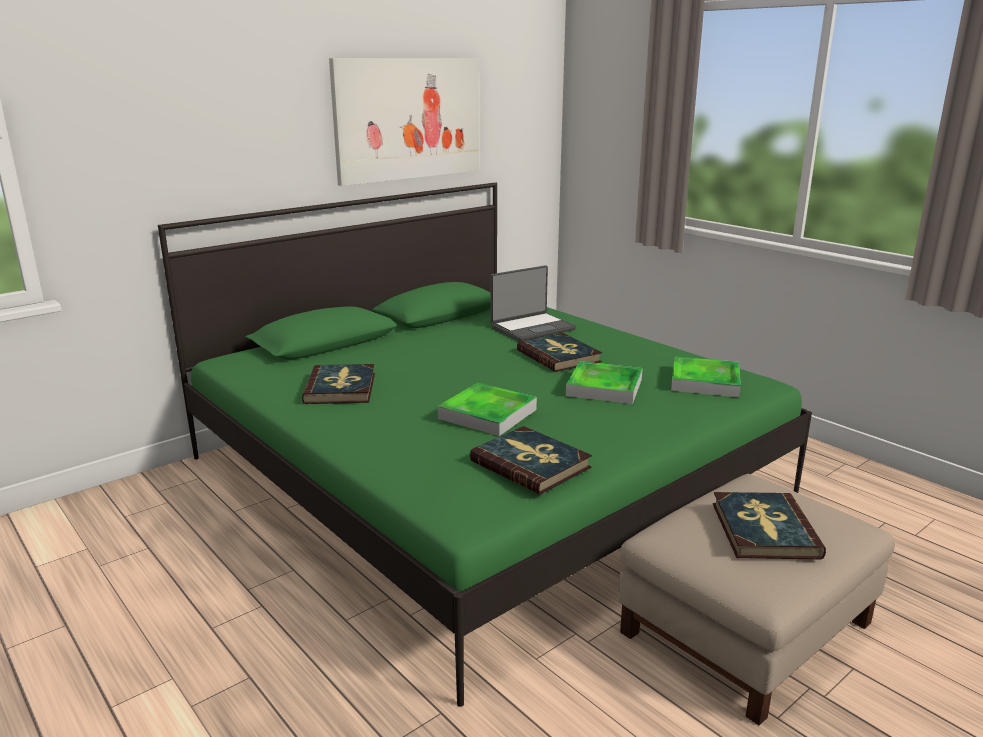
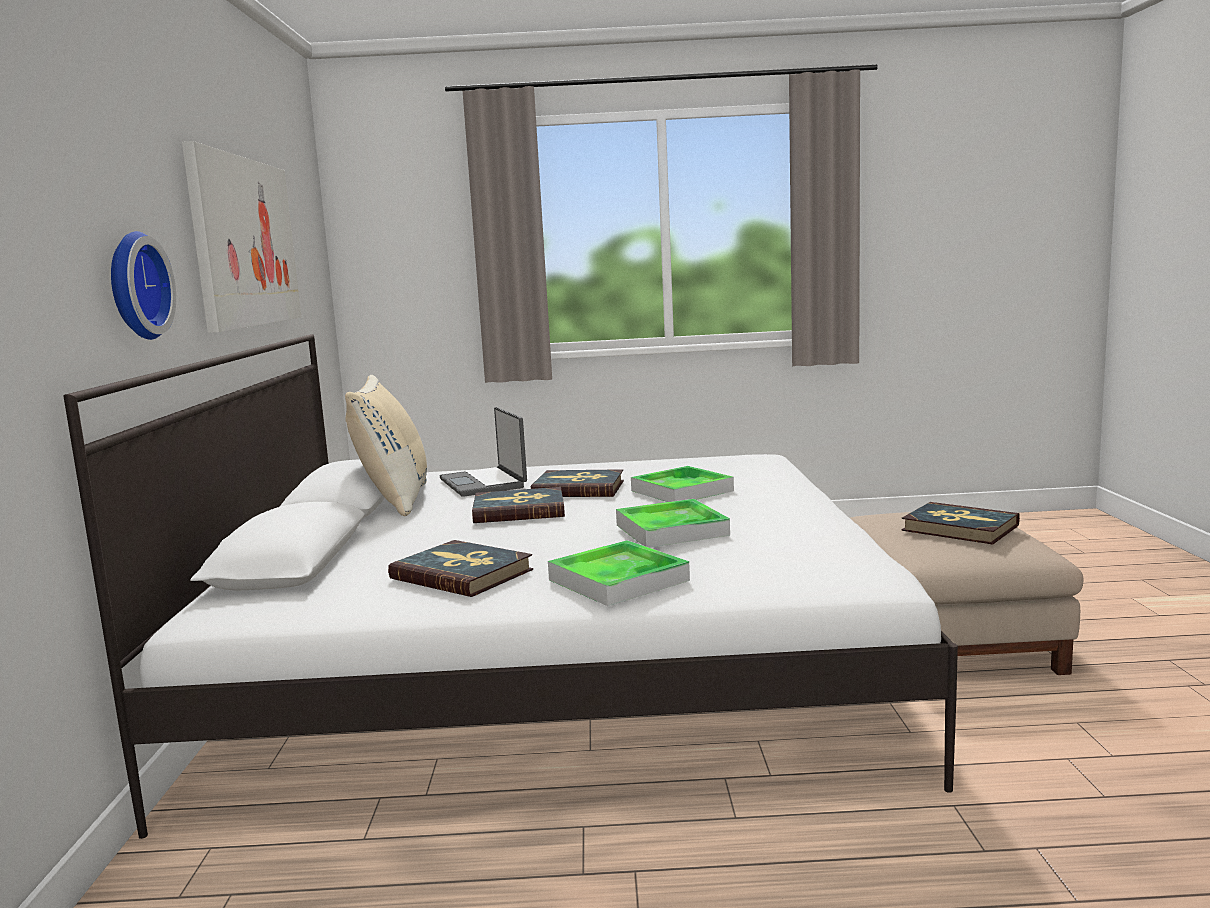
camera: 50 degrees left, 10 degrees down
green bed [158,182,812,707] -> white bed [64,334,958,839]
book [470,426,592,495] -> book moved to [472,487,565,523]
laptop [490,265,576,341] -> laptop turned 150 degrees clockwise [440,407,527,497]
tray [671,356,741,397] -> tray moved to [548,540,690,606]
none -> wall clock [111,231,176,340]
none -> beige pillow [345,375,427,516]

